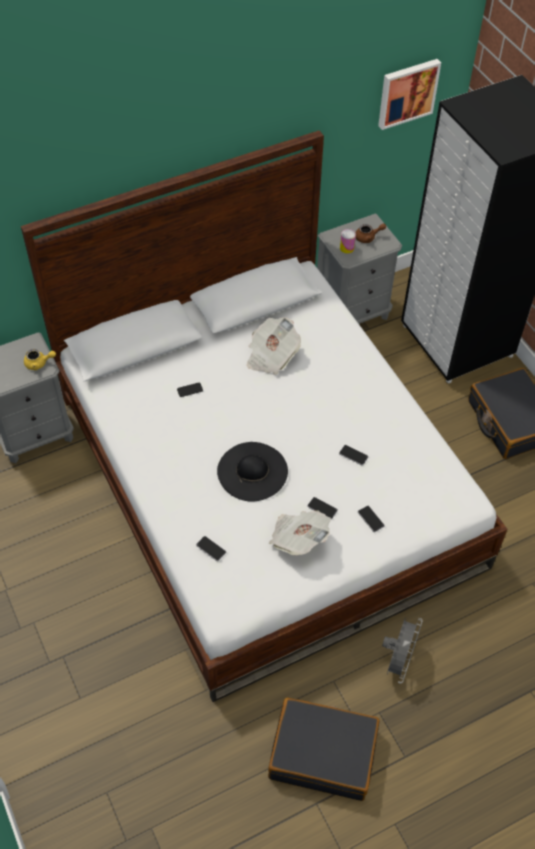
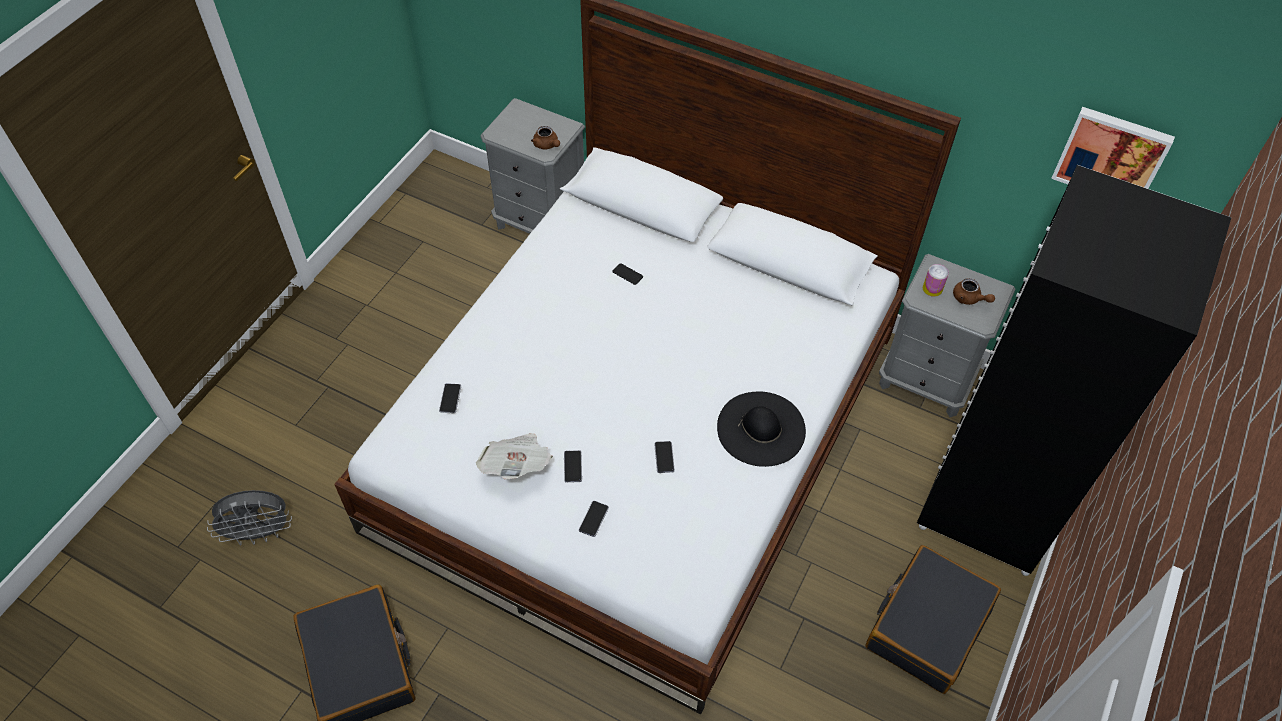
camera: 55 degrees right, 0 degrees up
yellow teapot [24,349,56,370] -> brown teapot [531,126,560,149]
black hat [217,442,288,502] -> black hat moved to [717,392,806,467]
newspaper [247,318,301,375] -> none
grey fan [382,617,423,683] -> grey fan moved to [207,490,292,546]

